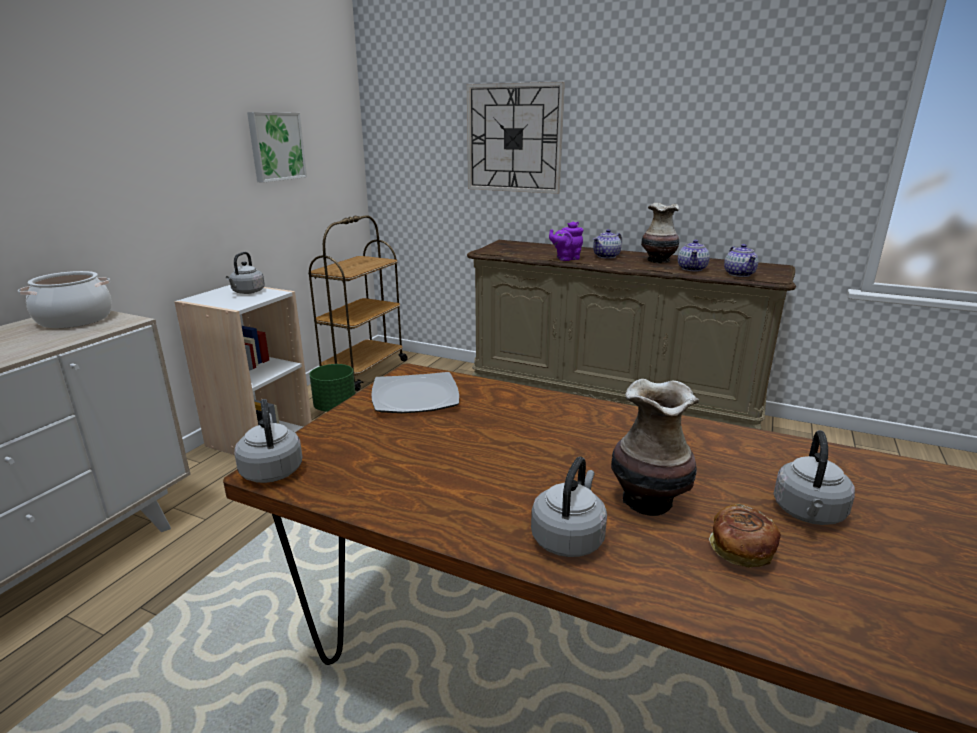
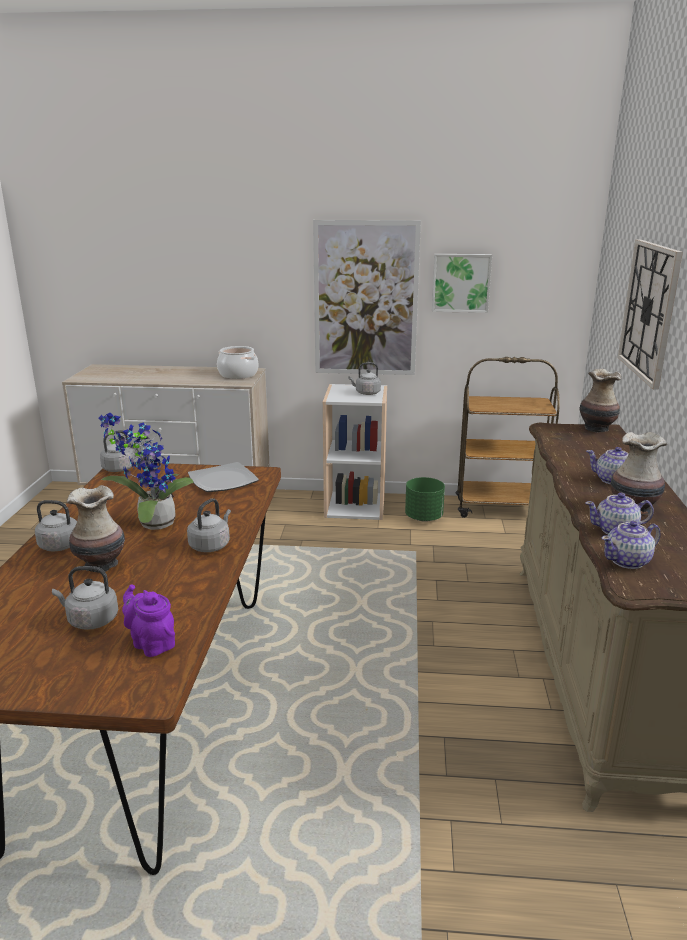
camera: 70 degrees right, 0 degrees up
purple teapot [549,222,583,261] -> purple teapot moved to [122,584,175,657]
bread [709,504,781,568] -> none
none -> potted plant [98,412,193,530]
none -> grey kettle [187,498,231,552]
none -> picture [313,220,421,375]
none -> vase [579,368,622,432]

